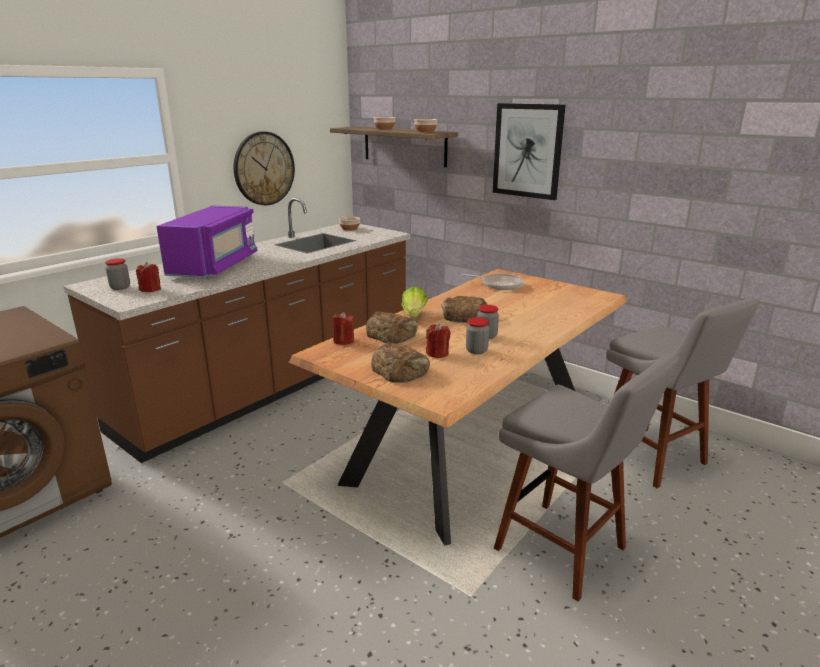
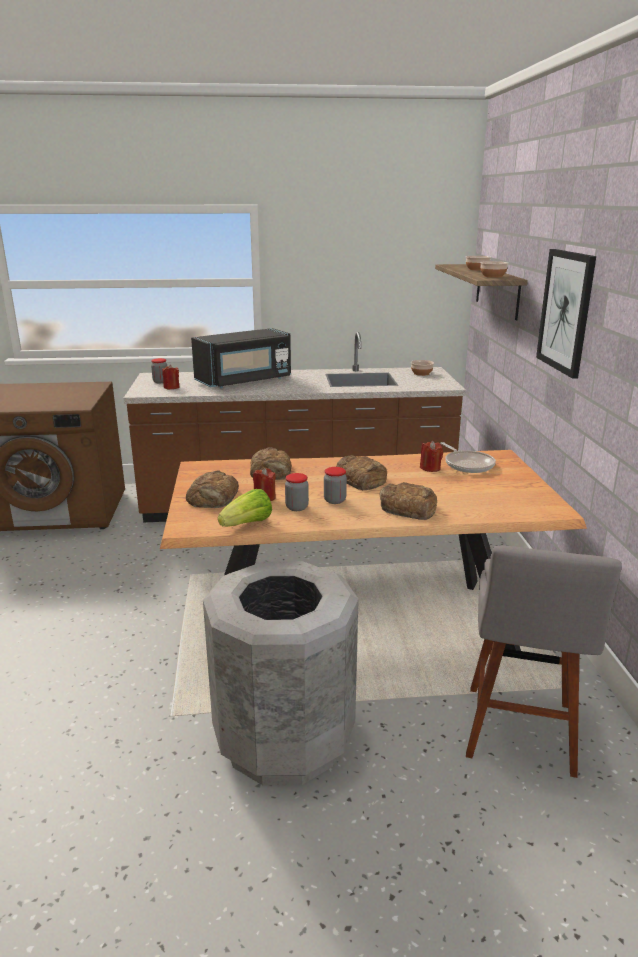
camera: 45 degrees right, 0 degrees up
purple microwave [156,206,258,278] -> black microwave [191,328,291,388]
wall clock [234,132,295,205] -> none
red candle [332,312,354,345] -> red candle moved to [420,441,443,472]
lettuce [401,286,428,318] -> lettuce moved to [218,489,272,527]
grey stool [494,353,679,601] -> grey trash can [203,561,359,785]
none -> bread [379,482,438,520]

